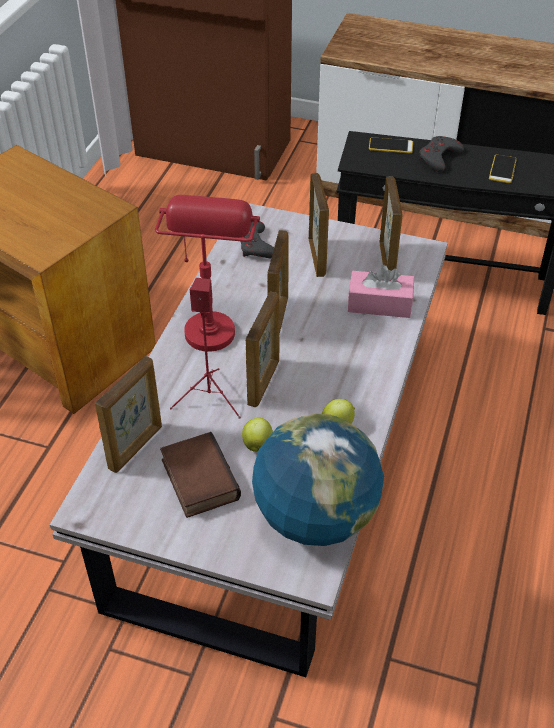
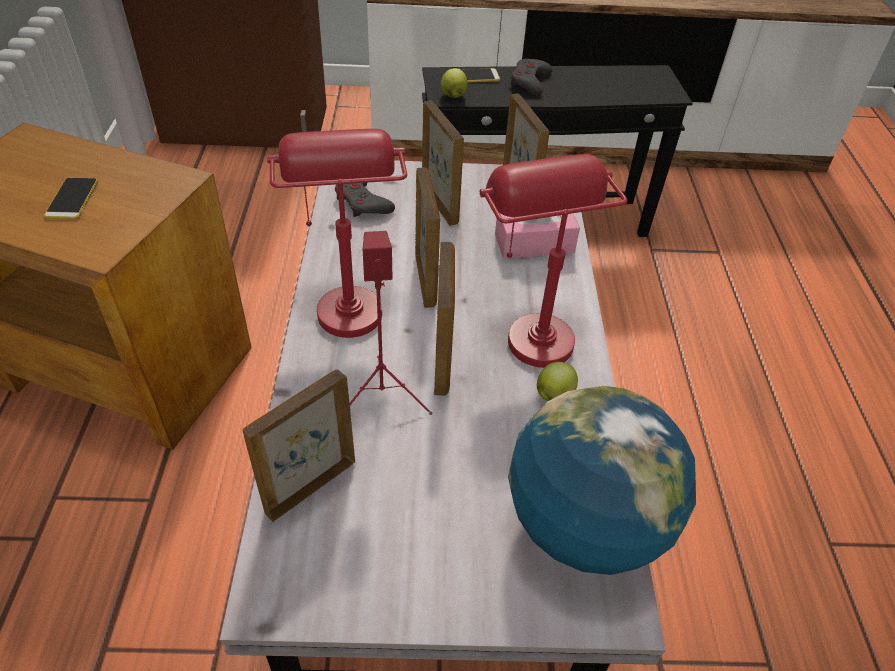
camera: 20 degrees left, 0 degrees up
picture frame [95,356,162,473] -> picture frame turned 150 degrees counterclockwise [243,369,355,522]
book [160,432,241,518] -> none
apple [242,418,273,452] -> apple moved to [441,68,467,98]
phone [489,155,517,183] -> phone moved to [44,178,98,220]
none -> red table lamp [480,154,627,368]

